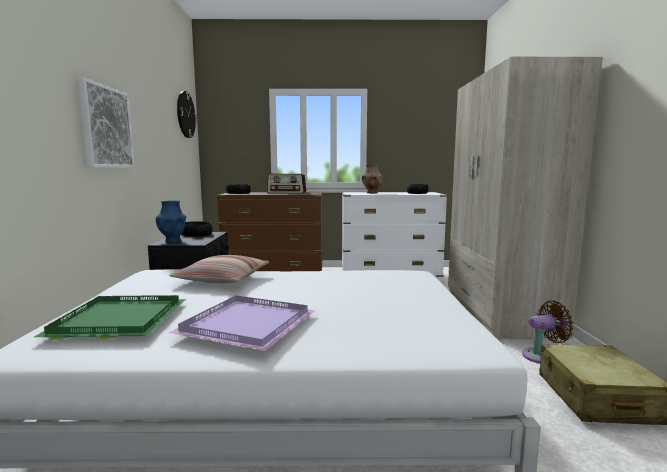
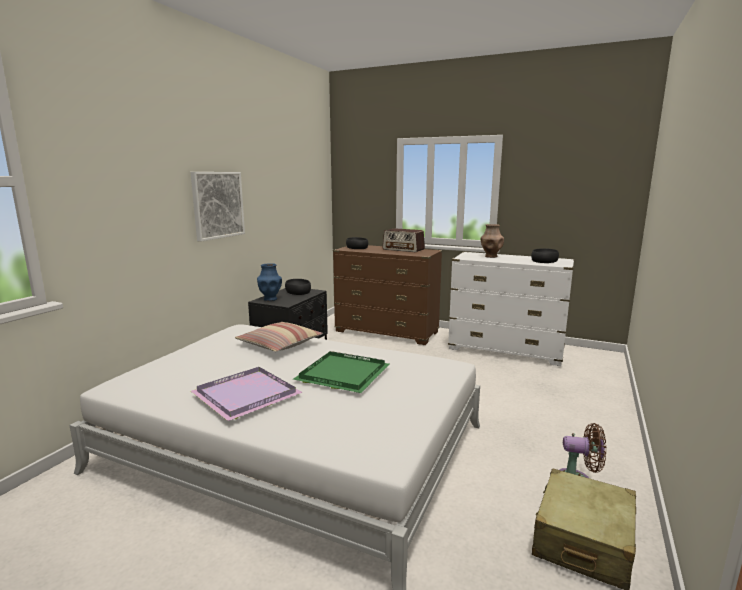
camera: 25 degrees right, 5 degrees up
green tray [34,295,186,340] -> green tray moved to [293,351,390,393]
wall clock [177,91,197,138] -> none
beige wardrobe [448,57,602,339] -> none

